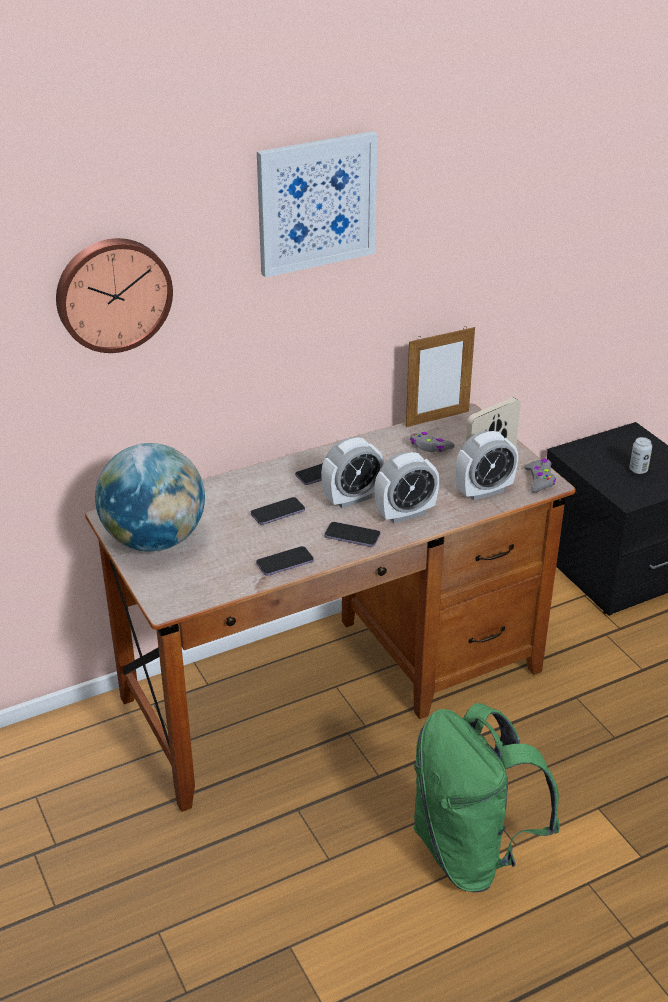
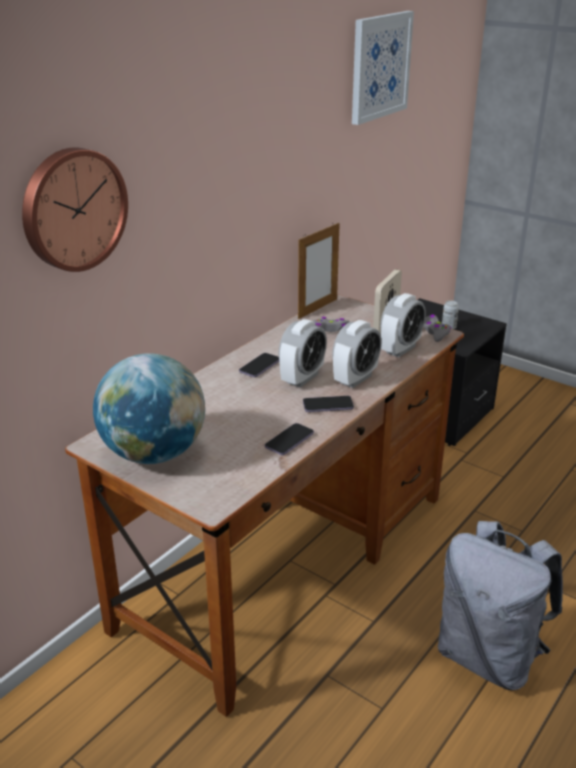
camera: 25 degrees left, 5 degrees down
phone [251,497,305,525] -> none
picture [257,131,378,278] -> picture moved to [352,11,414,125]
green backpack [413,703,560,892] -> grey backpack [438,521,563,690]

